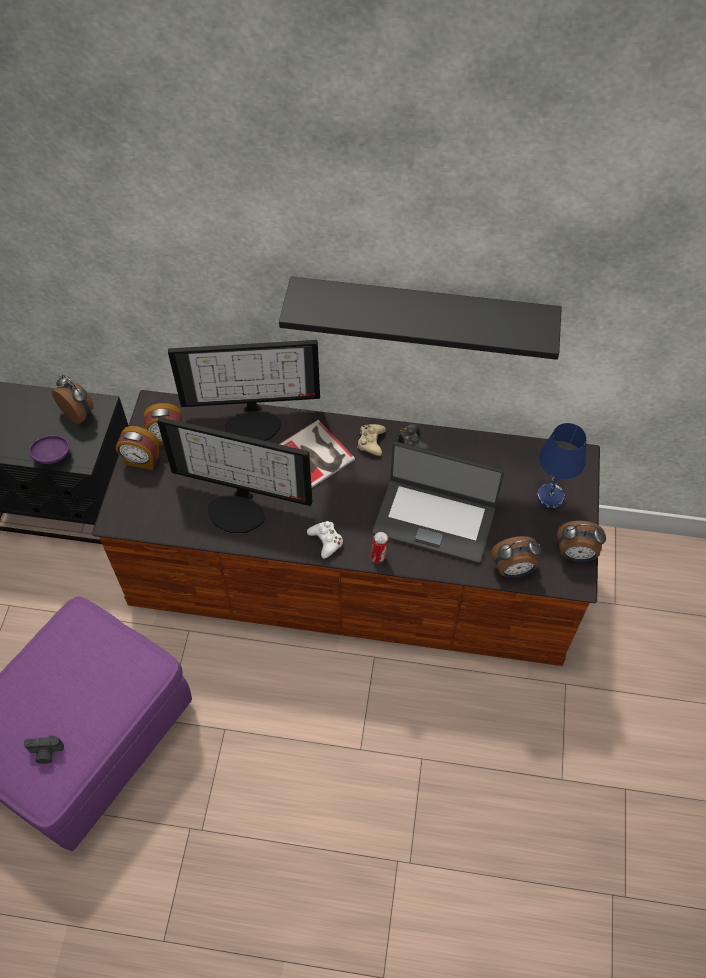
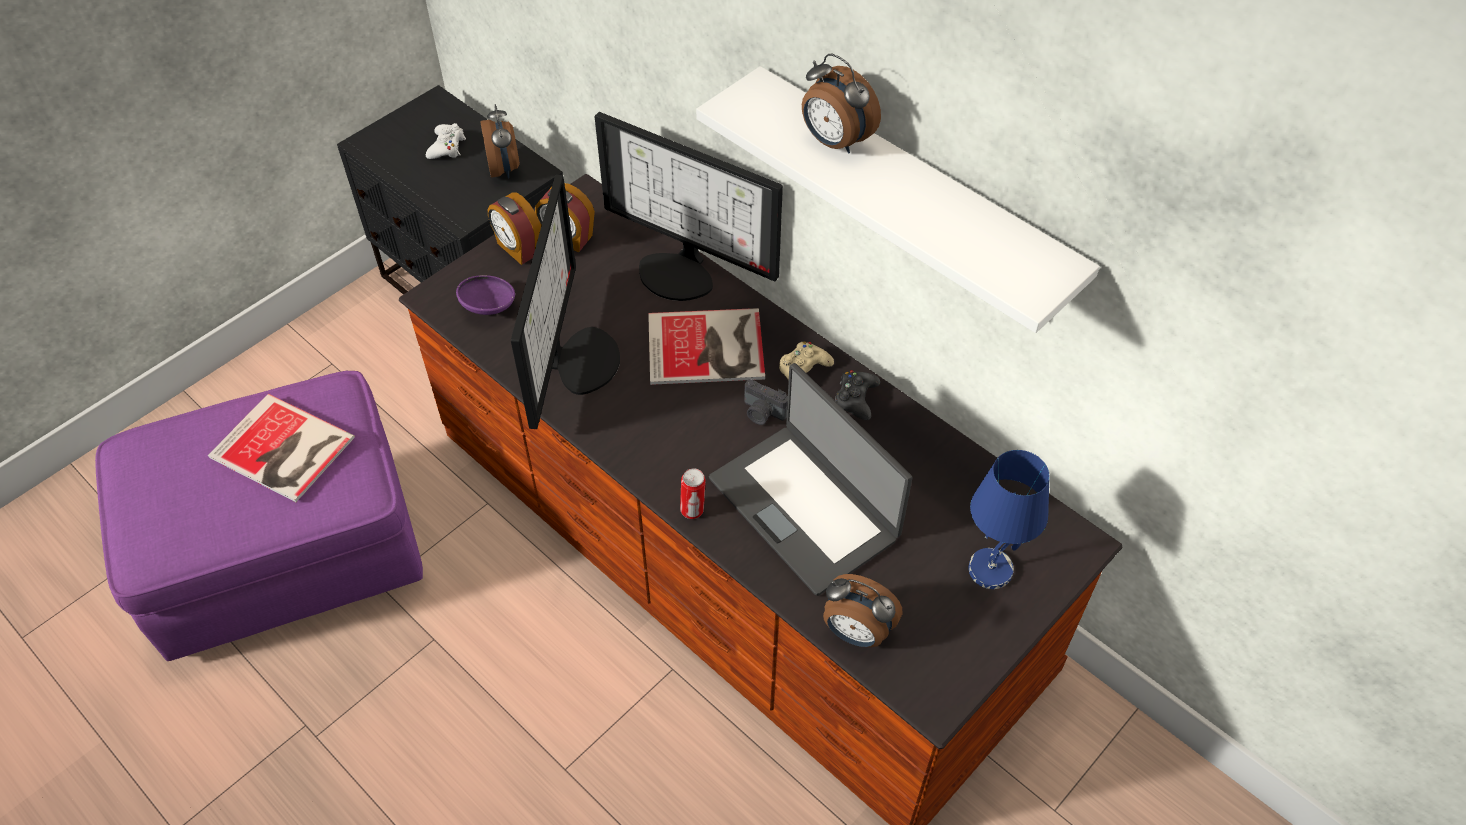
camera: 35 degrees right, 5 degrees down
camera [24,736,64,764] -> camera moved to [744,379,788,425]
purple bowl [29,435,69,464] -> purple bowl moved to [456,275,515,315]
monitor [157,417,312,534] -> monitor turned 135 degrees counterclockwise [511,174,620,429]
black shelf [279,277,562,360] -> white shelf [696,66,1100,333]
white game controller [307,521,343,559] -> white game controller moved to [426,123,466,159]
alarm clock [557,521,606,562] -> alarm clock moved to [802,54,881,153]
none -> book [208,394,355,502]

